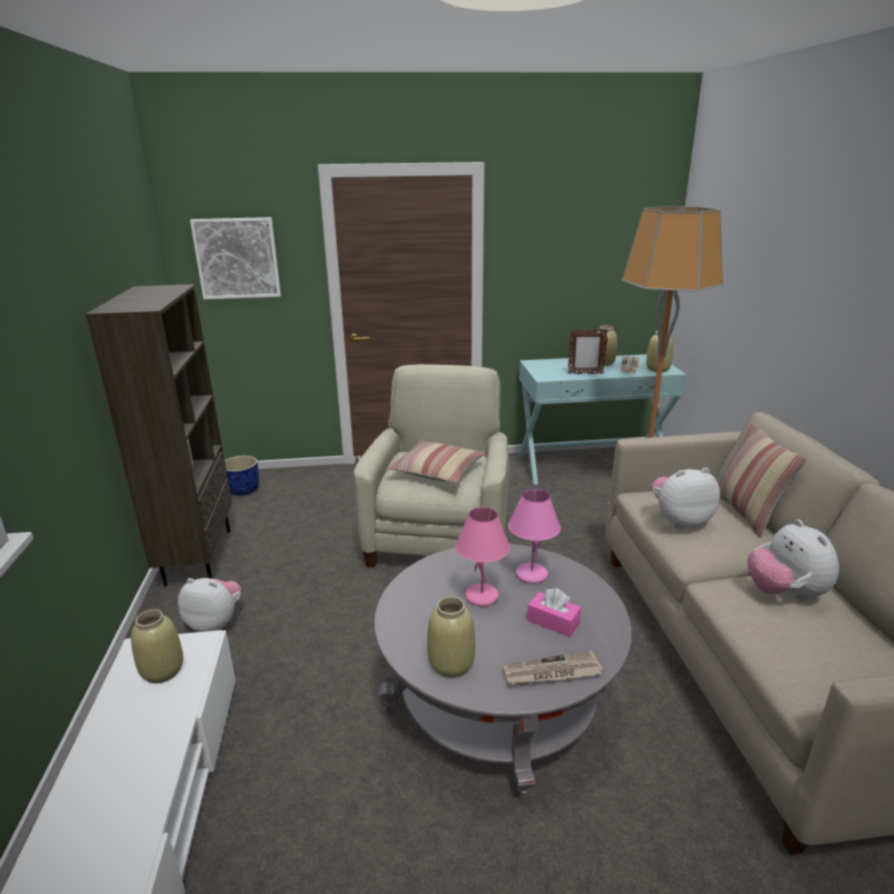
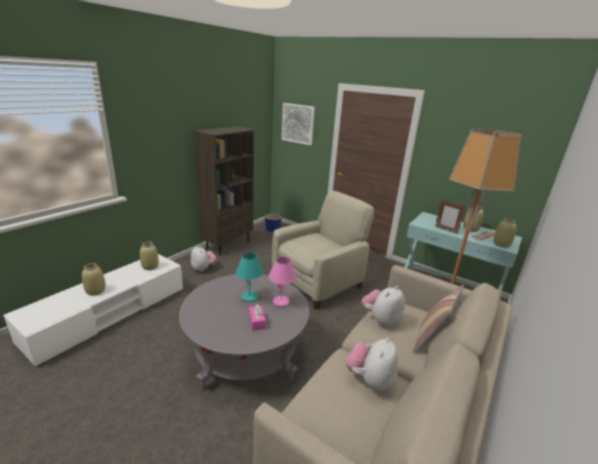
camera: 40 degrees right, 0 degrees up
pillow [387,440,486,484] -> none
beige vase [427,596,475,678] -> beige vase moved to [82,263,106,296]
pink table lamp [455,507,510,607] -> turquoise table lamp [236,252,263,302]
newspaper [503,650,603,686] -> none
plush toy [652,468,720,529] -> plush toy turned 75 degrees counterclockwise [361,286,405,327]

